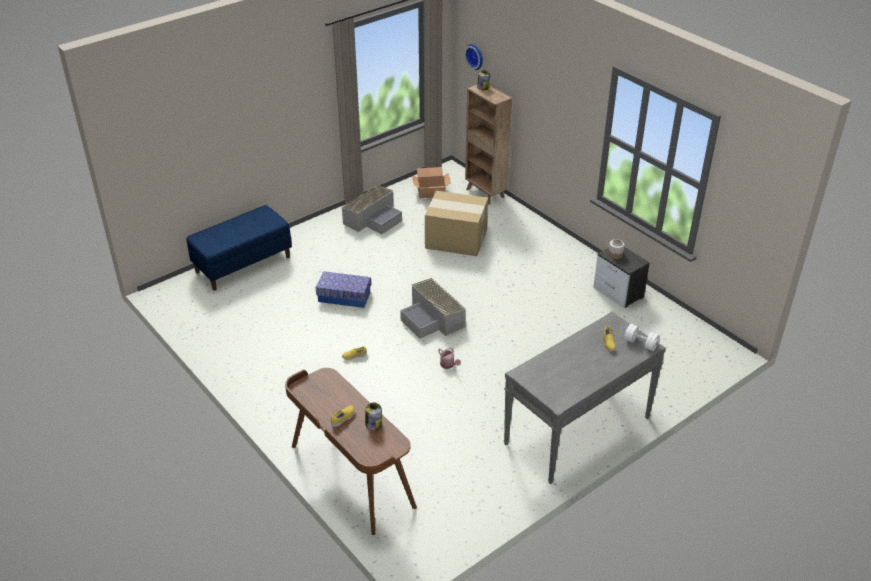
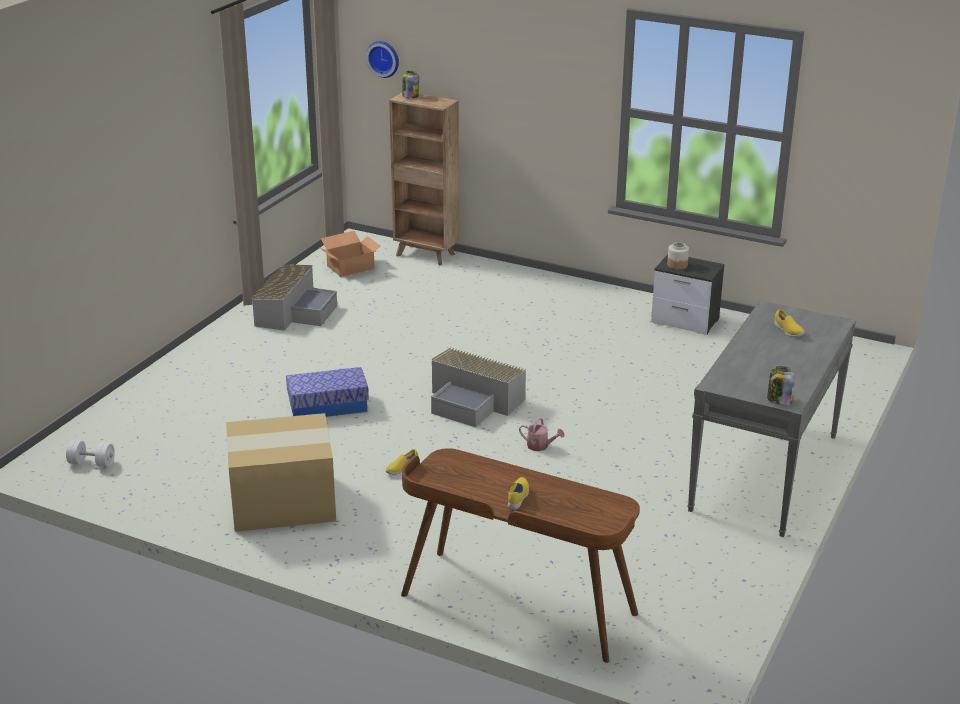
camera: 25 degrees left, 10 degrees down
blue bench [187,205,292,290] -> none
jar [365,402,382,430] -> jar moved to [767,366,795,405]
cardboard box [425,191,488,256] -> cardboard box moved to [226,413,336,532]
white dumbbell [624,324,660,351] -> white dumbbell moved to [66,440,115,467]

